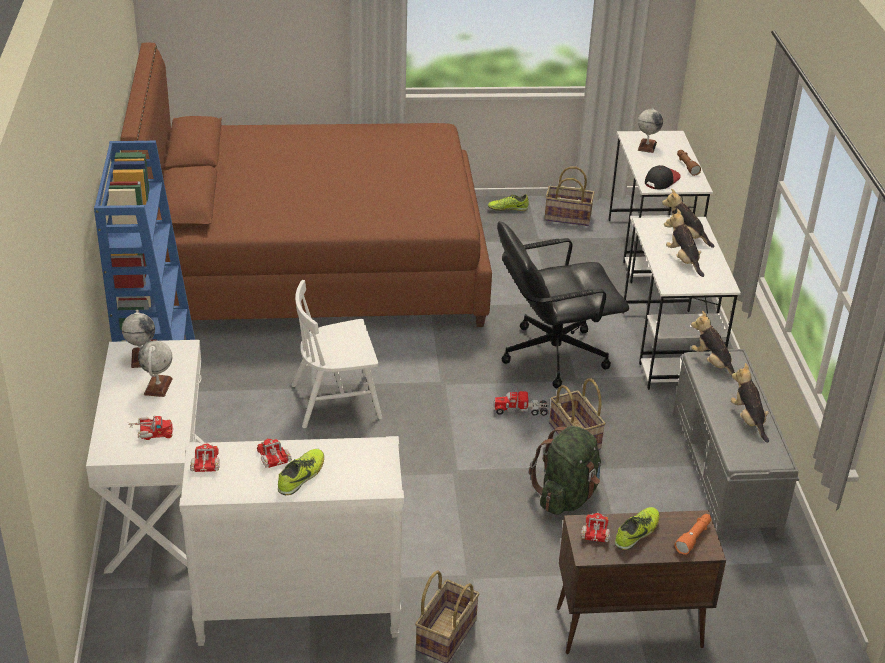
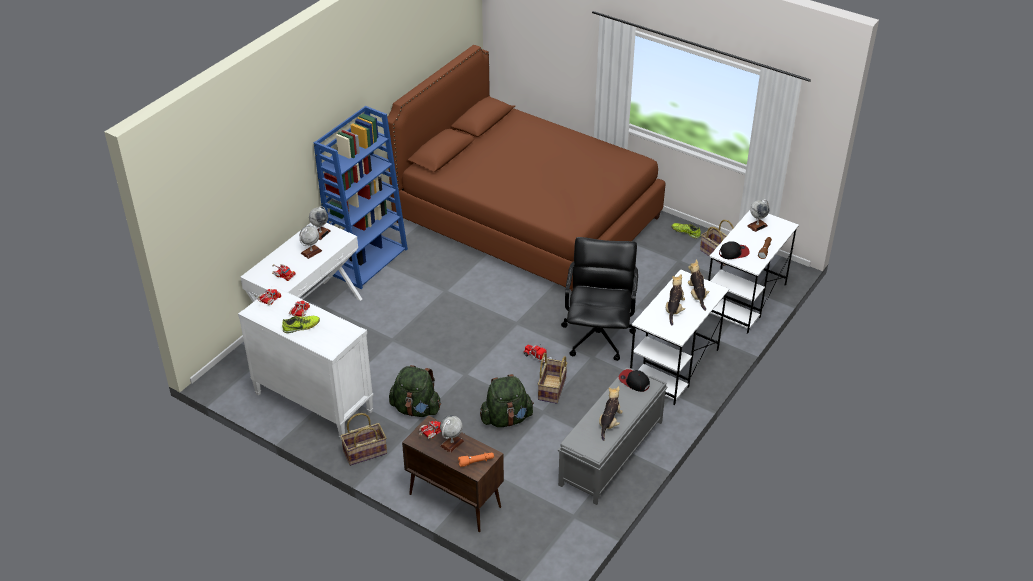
camera: 40 degrees right, 5 degrees up
white chair [291,280,382,428] -> none
black office chair [497,221,629,388] -> black office chair turned 75 degrees clockwise [561,237,638,361]
shoe [615,507,660,550] -> globe [440,415,464,453]
plush toy [691,311,735,376] -> cap [618,369,650,392]
none -> green backpack [389,365,441,417]

